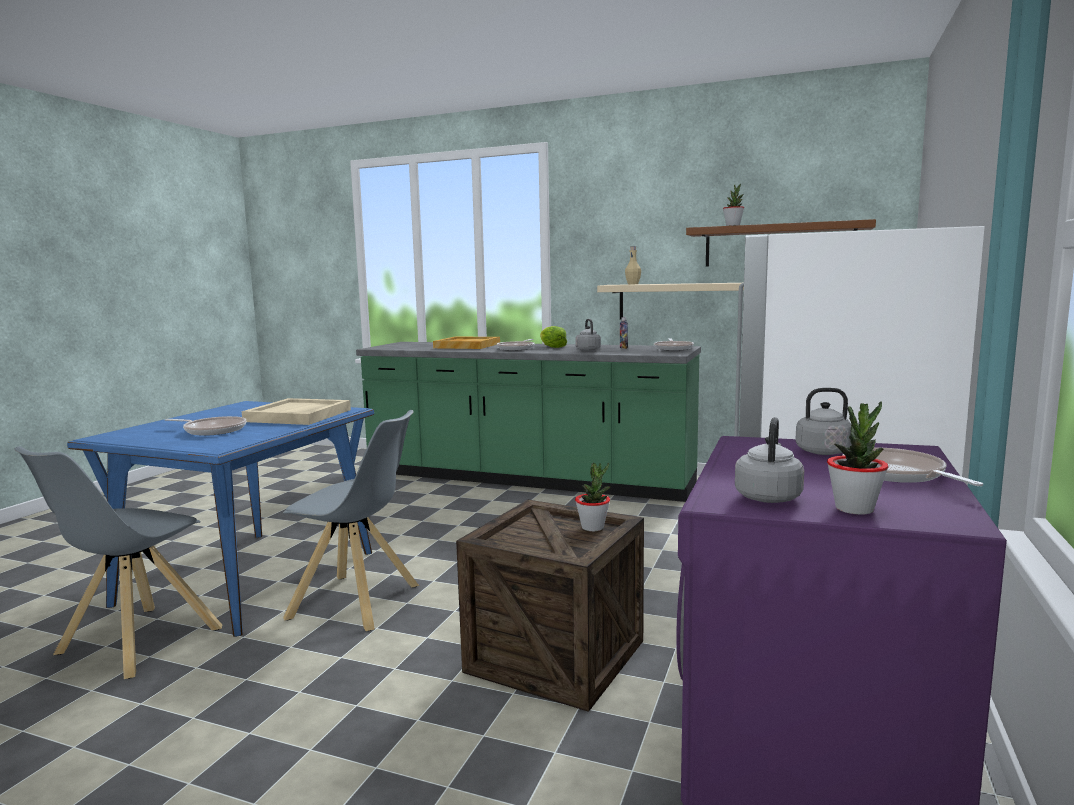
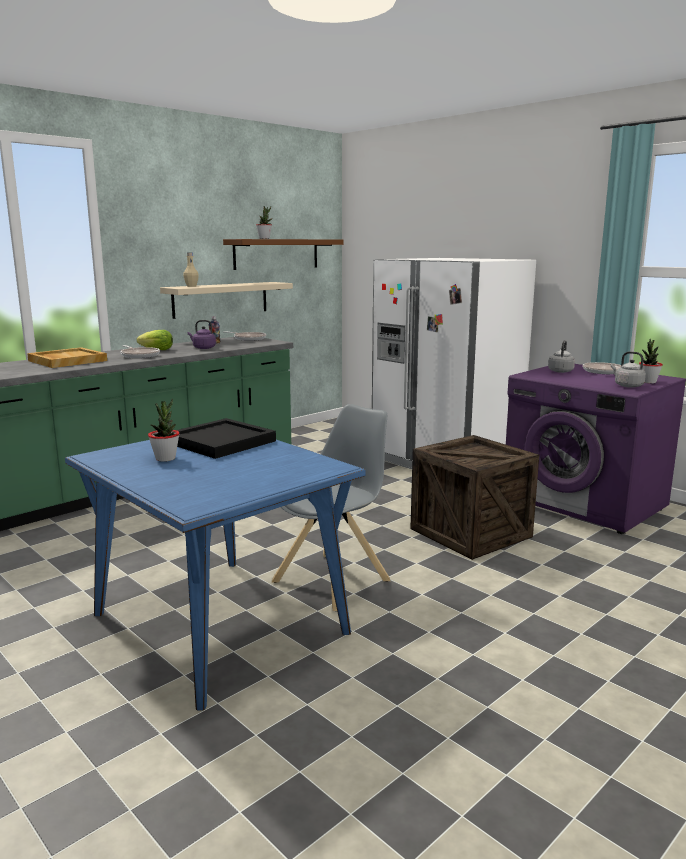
camera: 65 degrees left, 5 degrees up
grey chair [15,446,222,679] -> none
frying pan [165,416,246,436] -> none
beige tray [242,398,351,425] -> black tray [177,418,276,459]
grey kettle [575,319,601,351] -> purple kettle [188,320,216,349]
potted plant [575,462,611,531] -> potted plant moved to [148,399,180,462]

